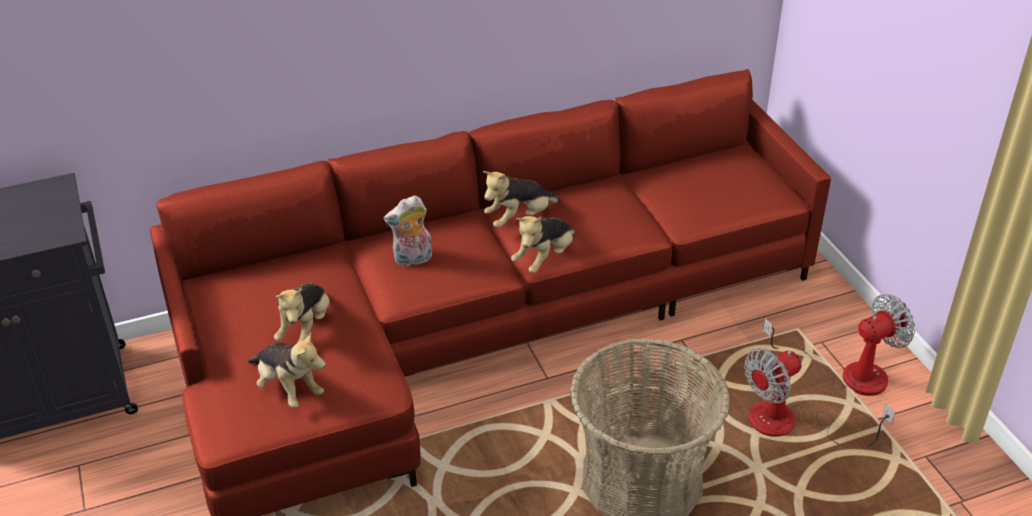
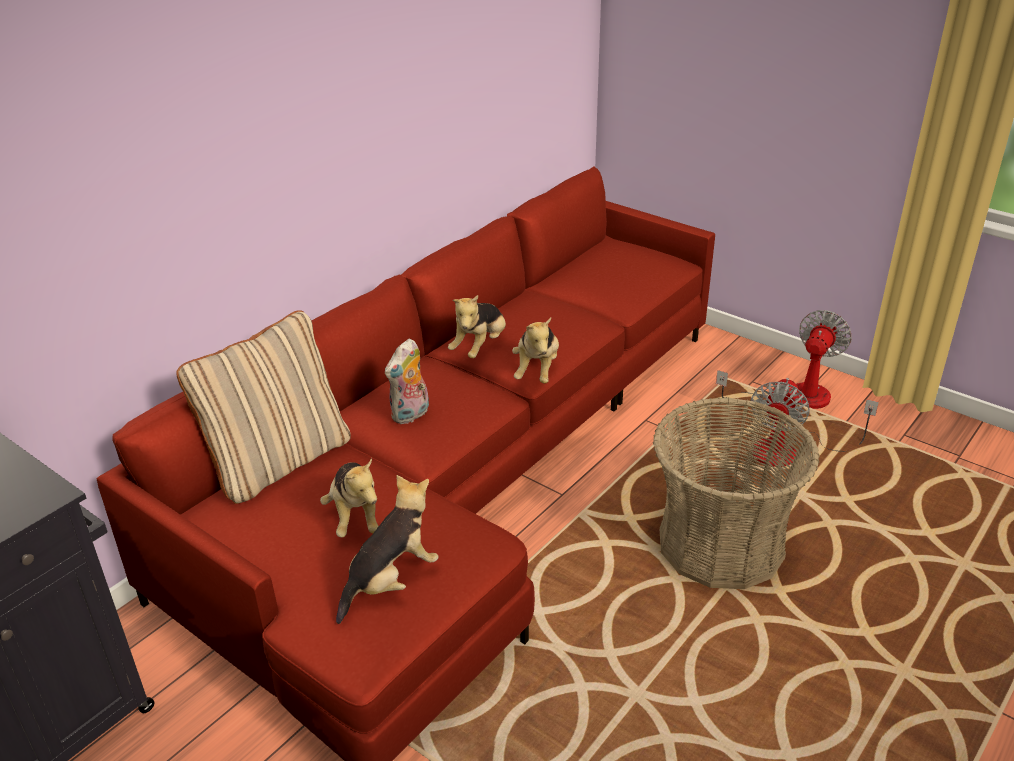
camera: 30 degrees left, 5 degrees down
plush toy [248,331,326,408] -> plush toy turned 60 degrees counterclockwise [336,475,438,624]
none -> beige pillow [176,310,351,504]

